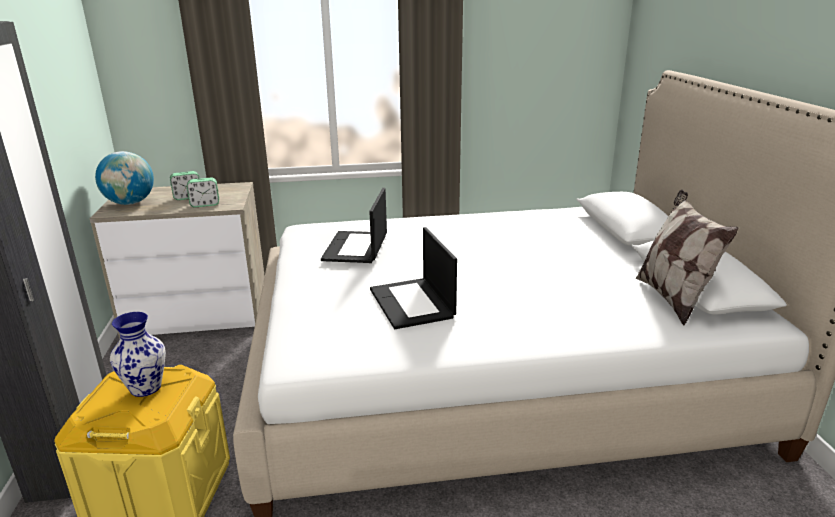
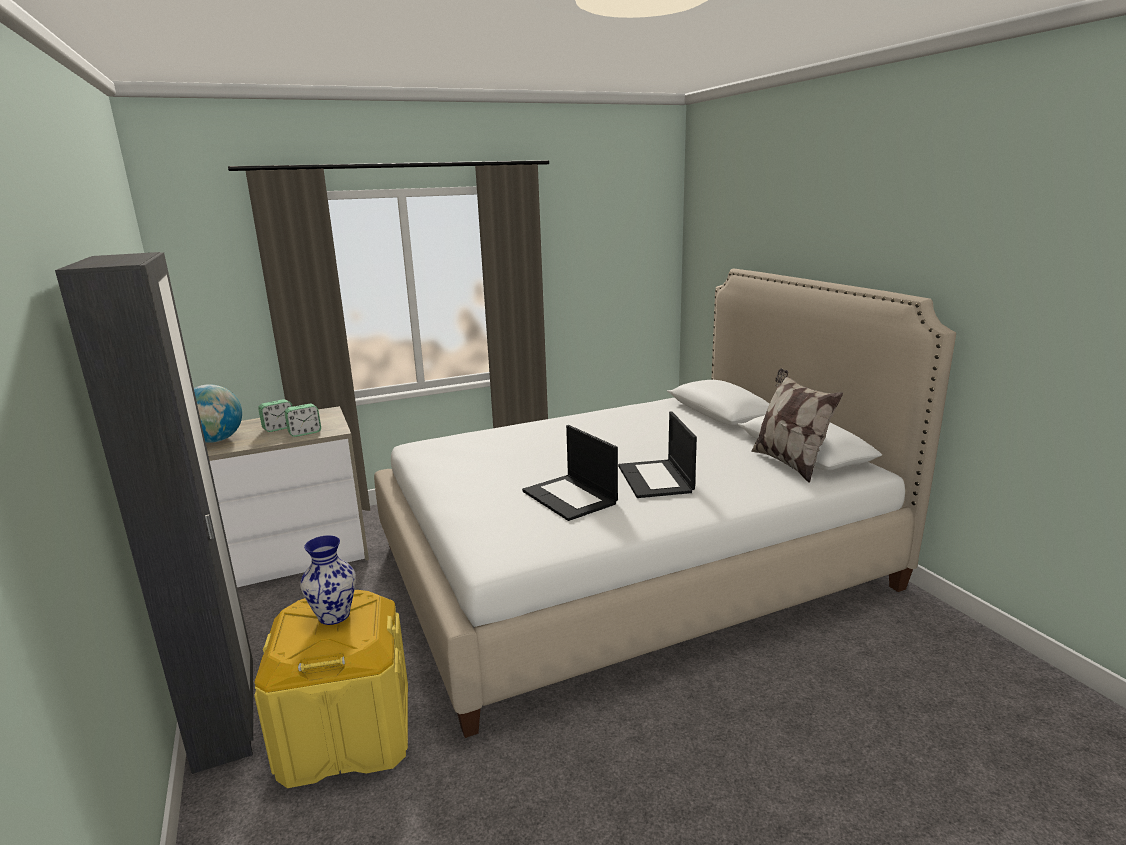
camera: 15 degrees left, 5 degrees down
laptop [321,188,387,263] -> laptop moved to [618,411,697,498]

